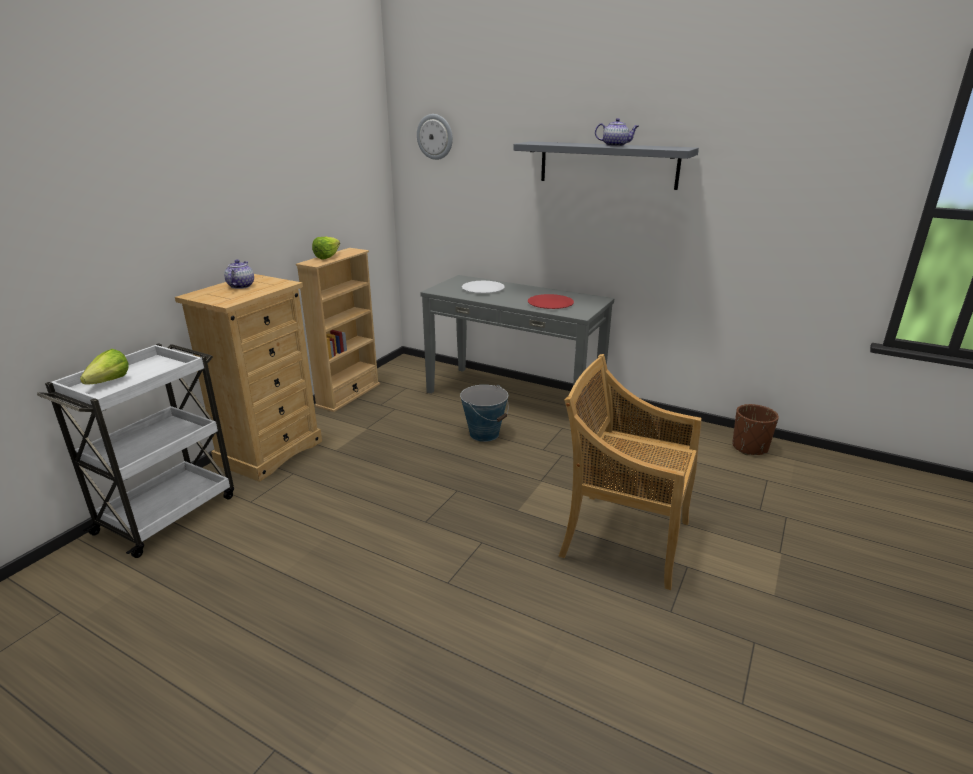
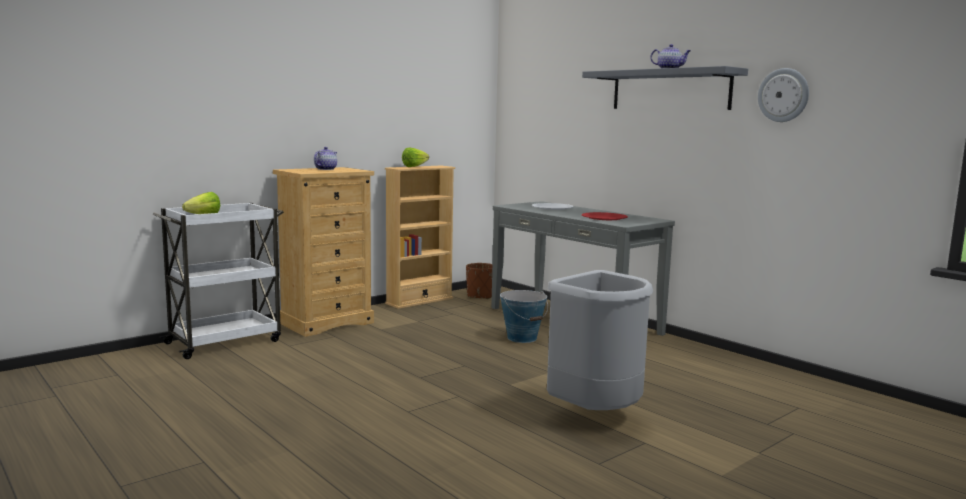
camera: 20 degrees right, 15 degrees down
wall clock [417,114,453,160] -> wall clock moved to [758,68,809,122]
beige chair [559,354,702,590] -> grey trash can [547,270,653,410]
brown planter [732,404,779,455] -> brown planter moved to [466,263,492,299]

